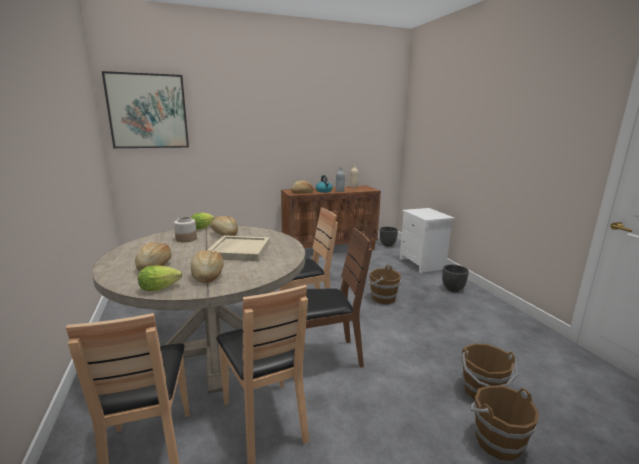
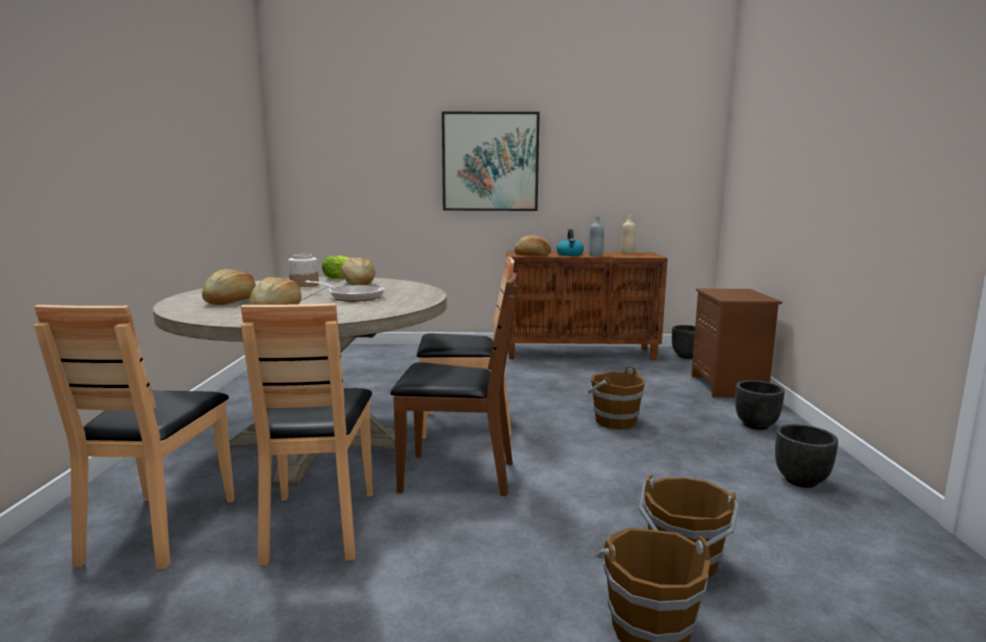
camera: 20 degrees right, 5 degrees down
picture [102,71,189,148] -> picture moved to [442,112,540,211]
lettuce [138,265,182,291] -> none
beige tray [207,235,270,261] -> frying pan [305,281,384,302]
white nightstand [400,208,455,273] -> brown nightstand [691,288,782,398]
none -> black planter [775,424,838,488]

